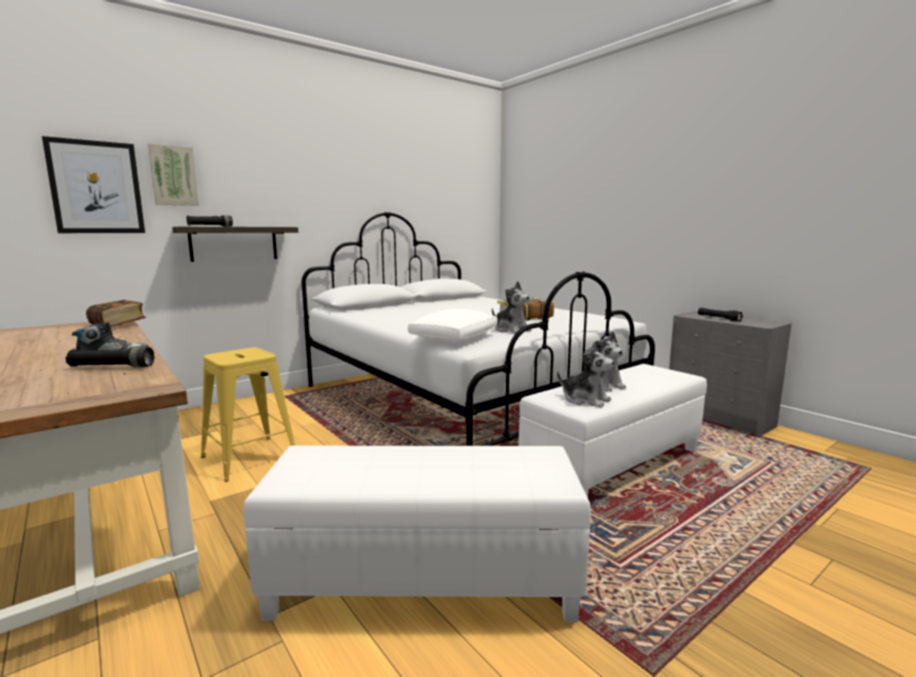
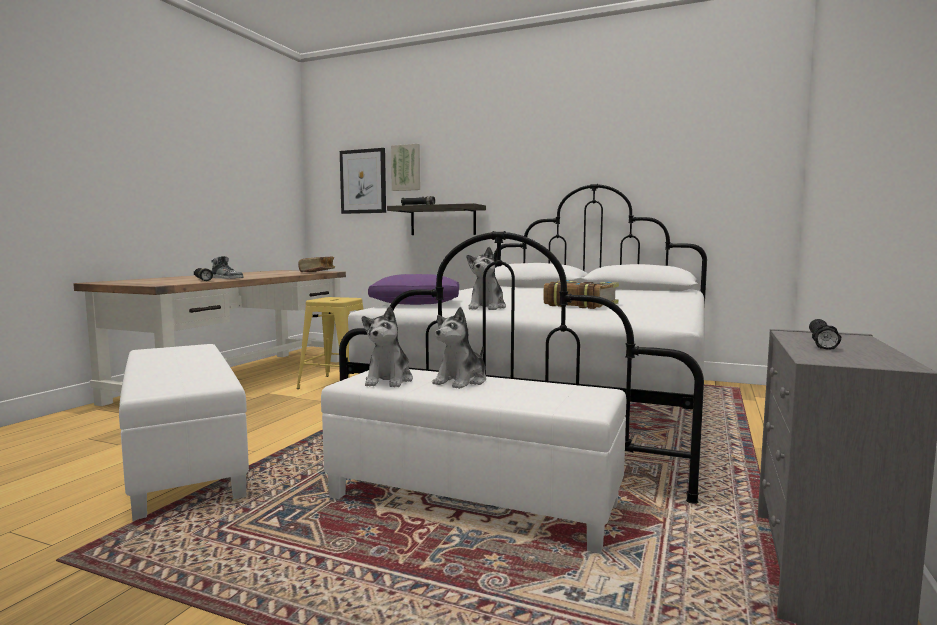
camera: 60 degrees right, 5 degrees down
white pillow [408,309,498,342] -> purple pillow [368,274,459,305]

